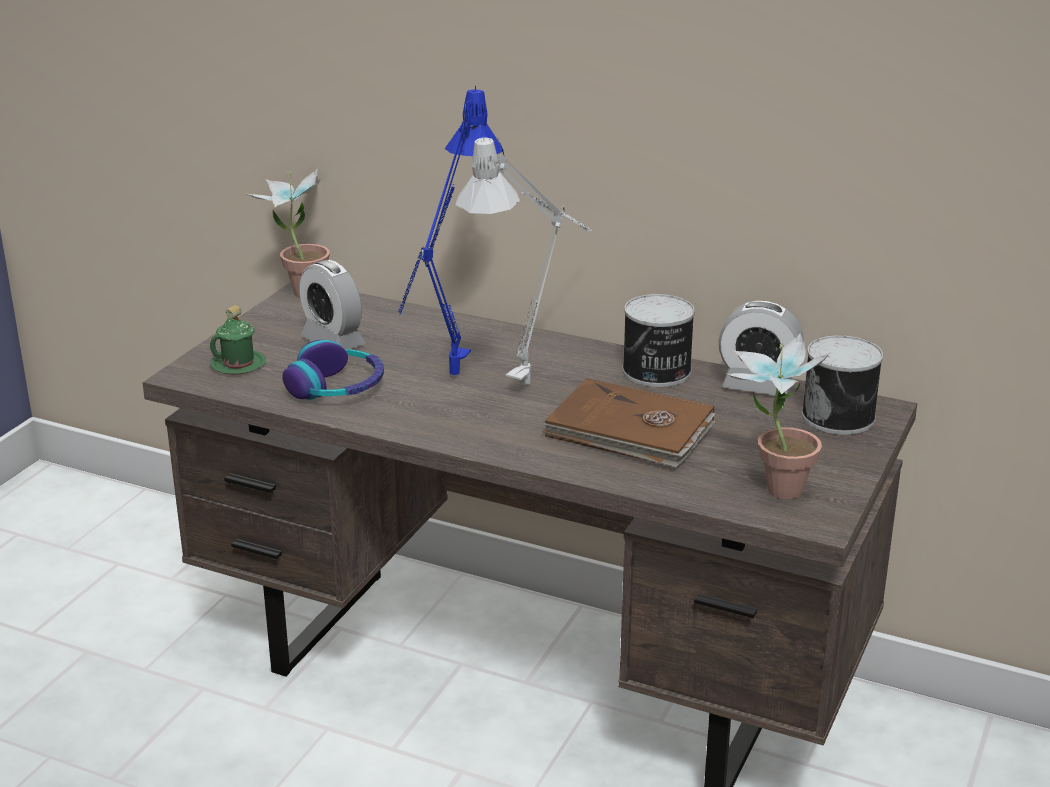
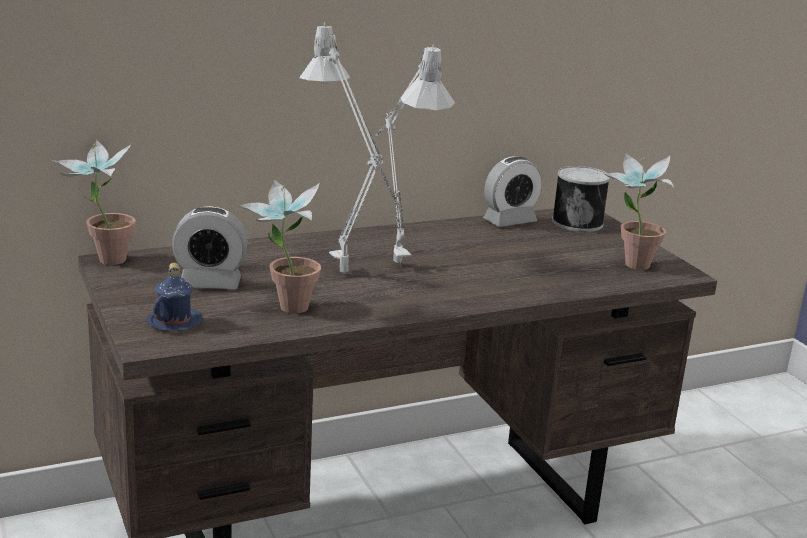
camera: 50 degrees left, 5 degrees down
green mug [210,305,266,375] -> blue mug [147,263,203,331]
headphones [282,340,384,400] -> potted plant [239,179,321,314]
blue table lamp [399,86,504,375] -> grey table lamp [299,22,401,273]
brown book [542,378,716,468] -> none
can [622,294,695,387] -> none

